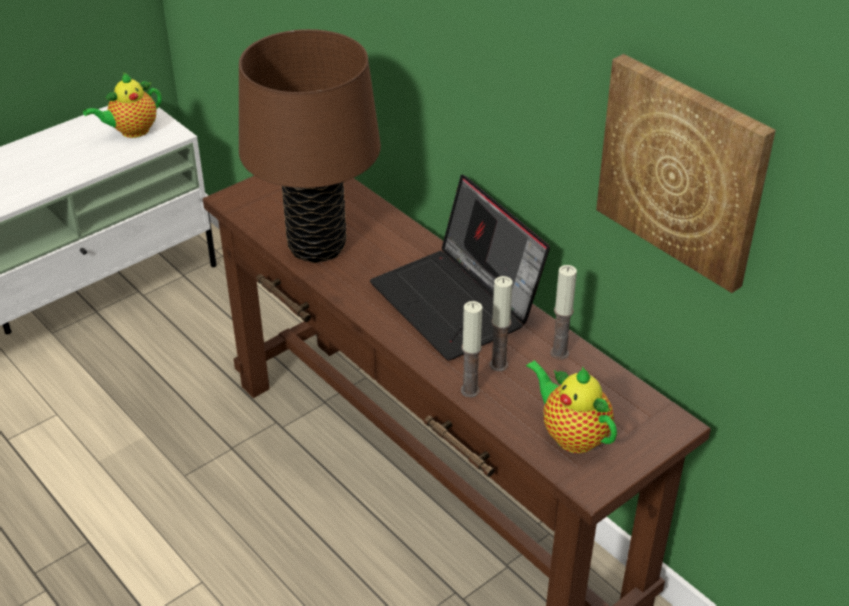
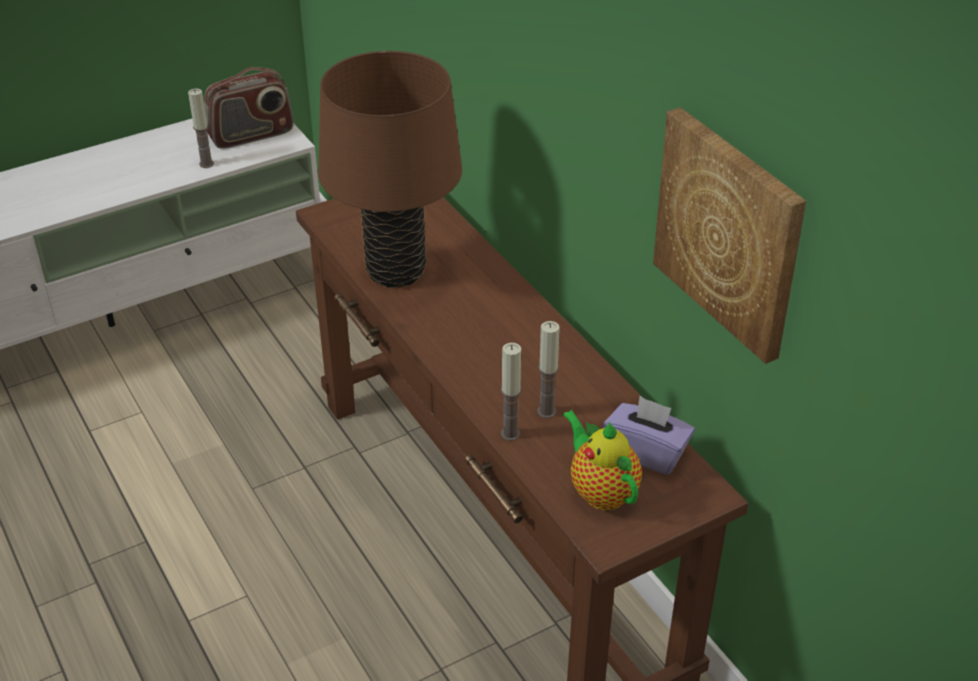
camera: 10 degrees right, 0 degrees up
teapot [83,73,162,138] -> radio [204,67,294,149]
laptop [370,175,550,360] -> none
candle [550,265,577,360] -> candle moved to [188,88,214,168]
none -> purple tissue box [603,396,695,475]

